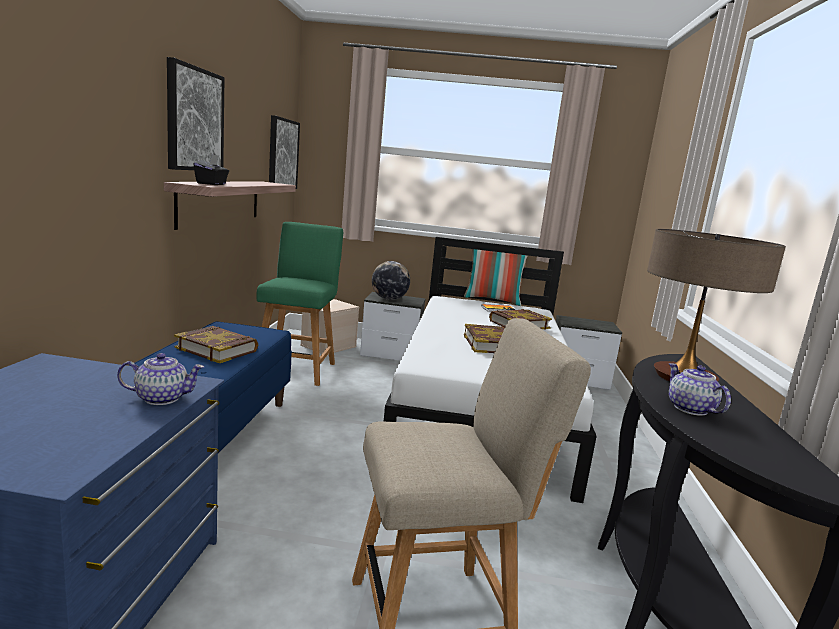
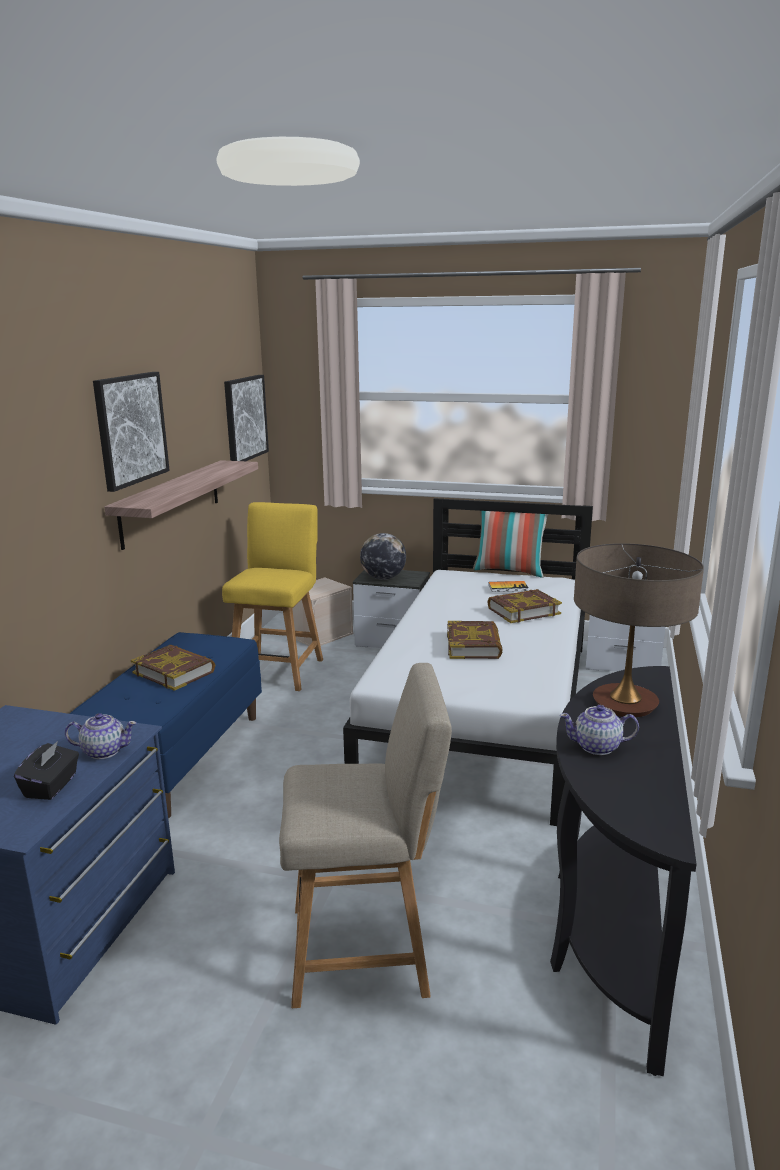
camera: 10 degrees right, 5 degrees up
black tissue box [193,155,229,185] -> black tissue box moved to [14,741,79,800]
green chair [256,222,343,386] -> yellow chair [222,502,323,691]
teapot [668,363,731,415] -> teapot turned 75 degrees counterclockwise [560,705,639,755]

